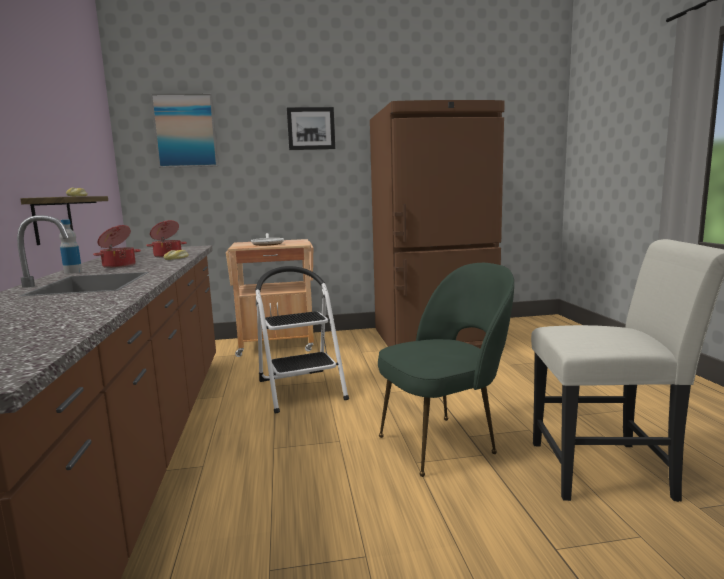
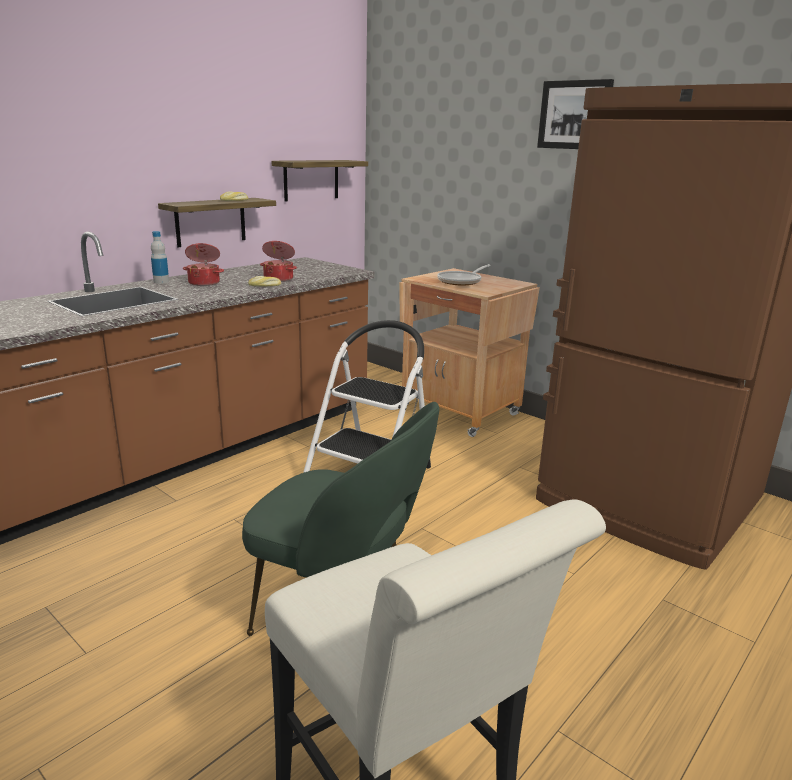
camera: 50 degrees right, 10 degrees up
picture [151,93,218,168] -> none
none -> shelf [272,160,368,202]

